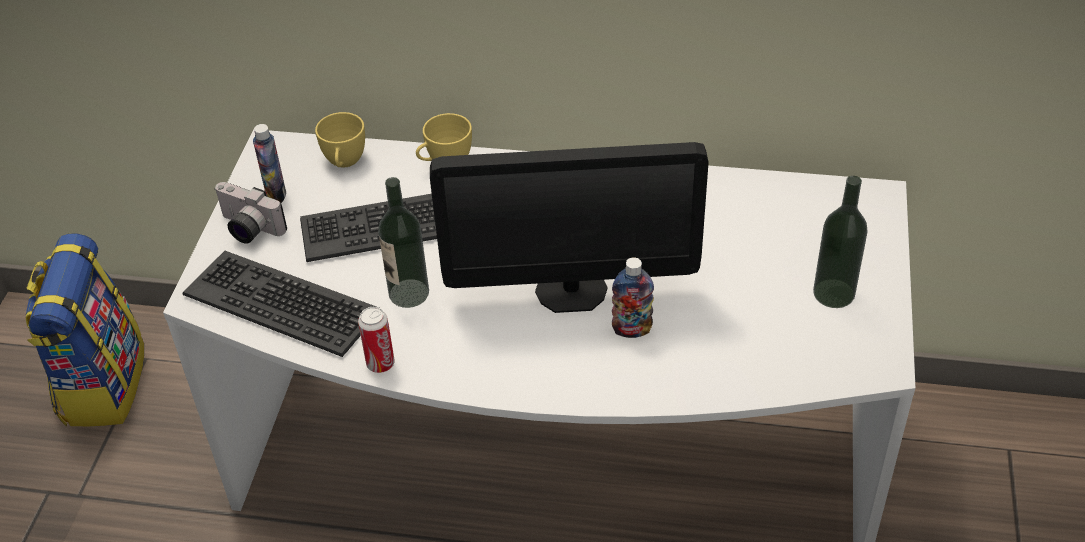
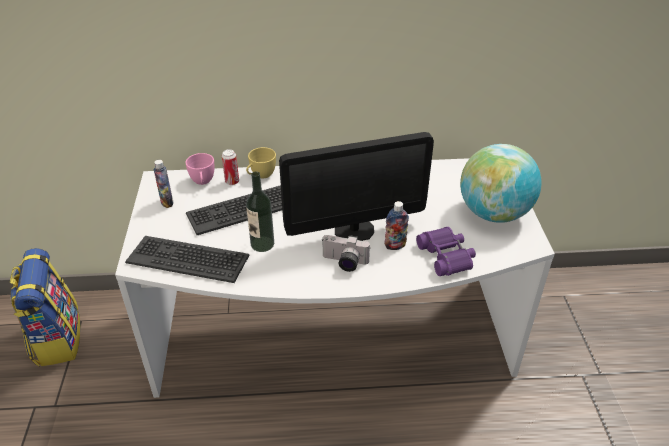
camera: 15 degrees left, 5 degrees down
camera [214,182,287,244] -> camera moved to [321,235,370,272]
yellow cup [315,112,365,168] -> pink cup [186,153,214,185]
can [358,307,395,373] -> can moved to [222,149,239,185]
bottle [813,176,868,308] -> globe [460,144,542,223]
none -> purple binoculars [416,227,476,276]

